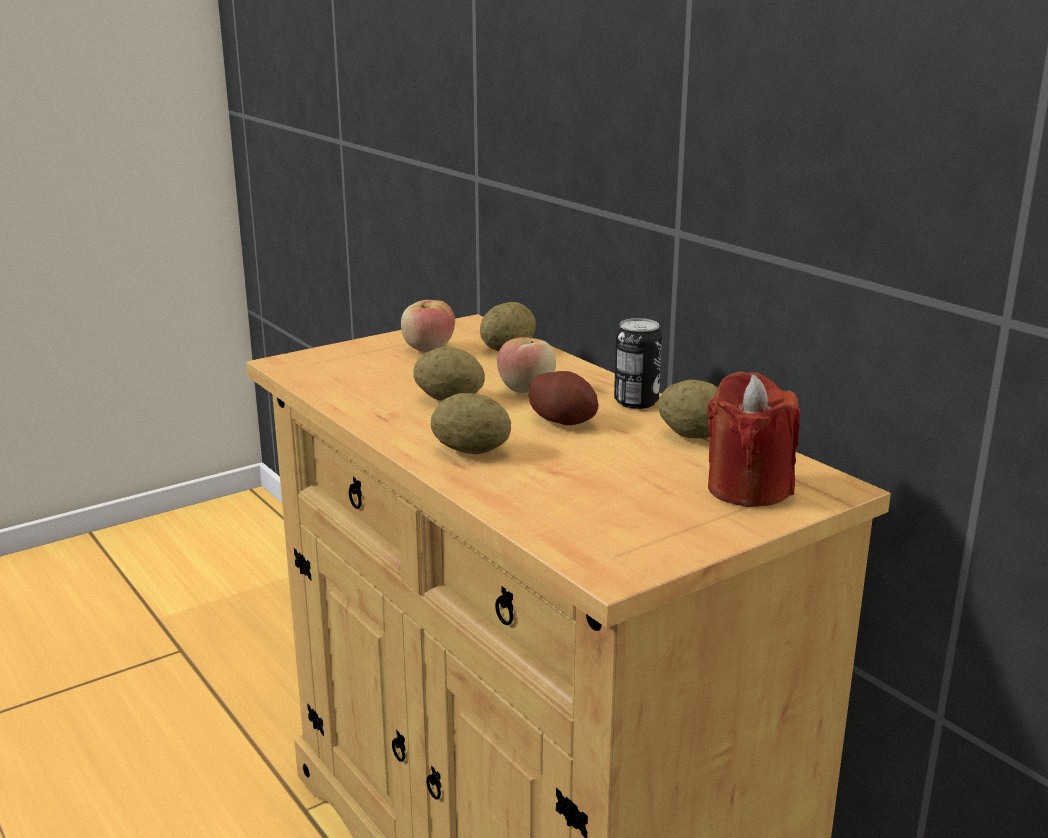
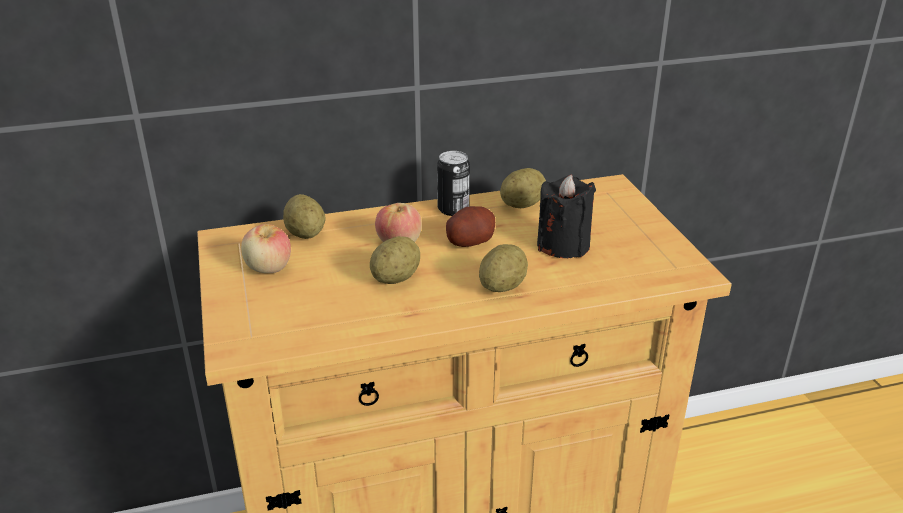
camera: 70 degrees left, 10 degrees up
red candle [707,372,800,507] -> none
none -> black candle [537,174,596,258]

